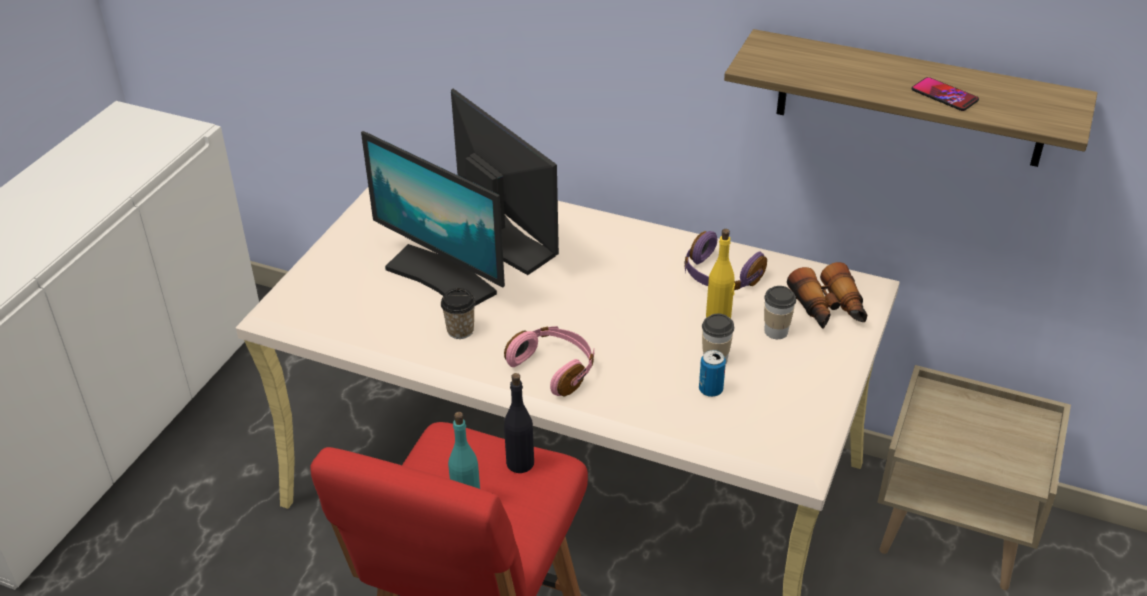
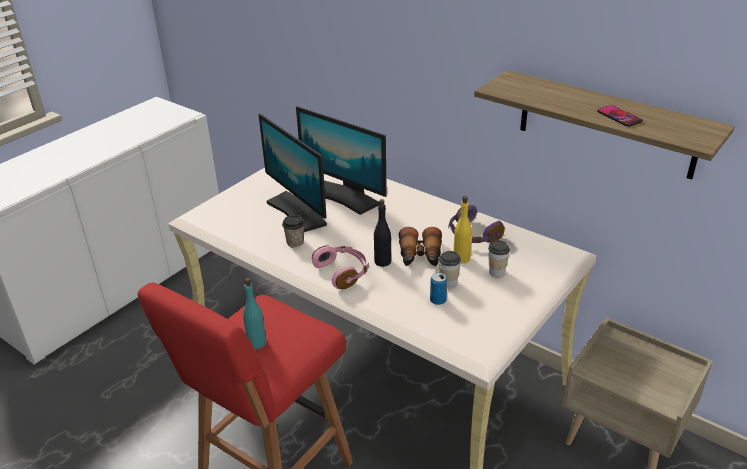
camera: 15 degrees right, 5 degrees down
monitor [451,89,559,275] -> monitor turned 150 degrees clockwise [296,106,387,215]
black bottle [504,373,534,473] -> black bottle moved to [374,199,391,267]
binoculars [787,262,867,329] -> binoculars moved to [399,227,442,266]

